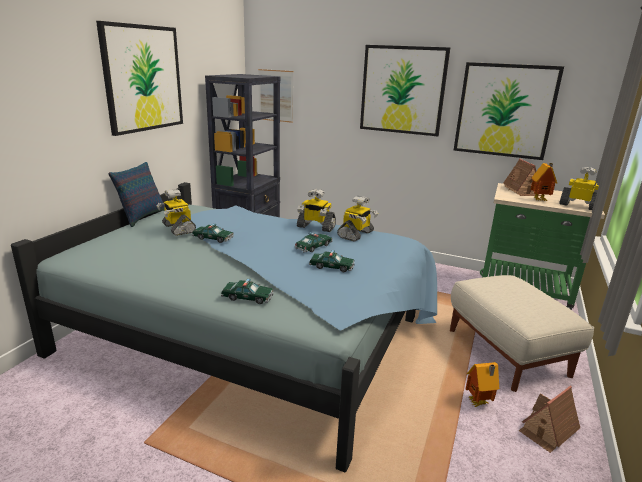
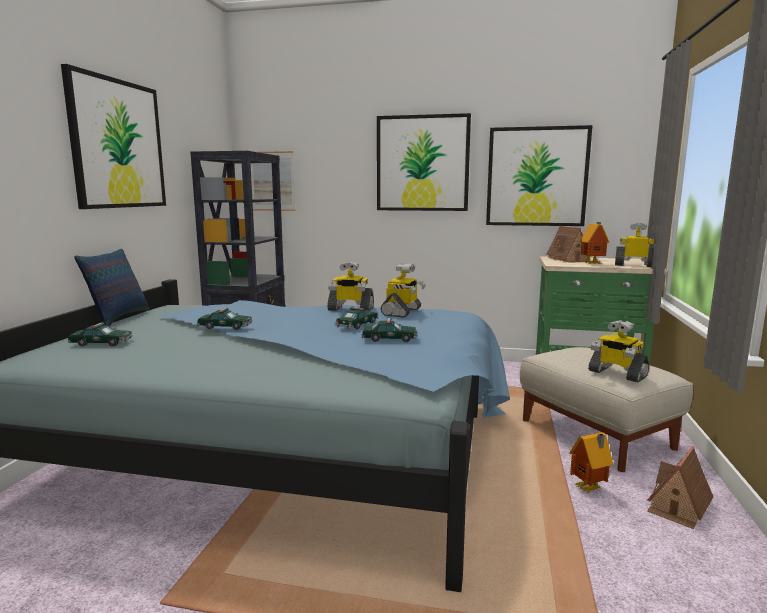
camera: 10 degrees left, 10 degrees down
toy robot [157,189,196,236] -> toy robot moved to [588,320,649,382]
toy car [221,279,274,304] -> toy car moved to [67,322,132,346]

